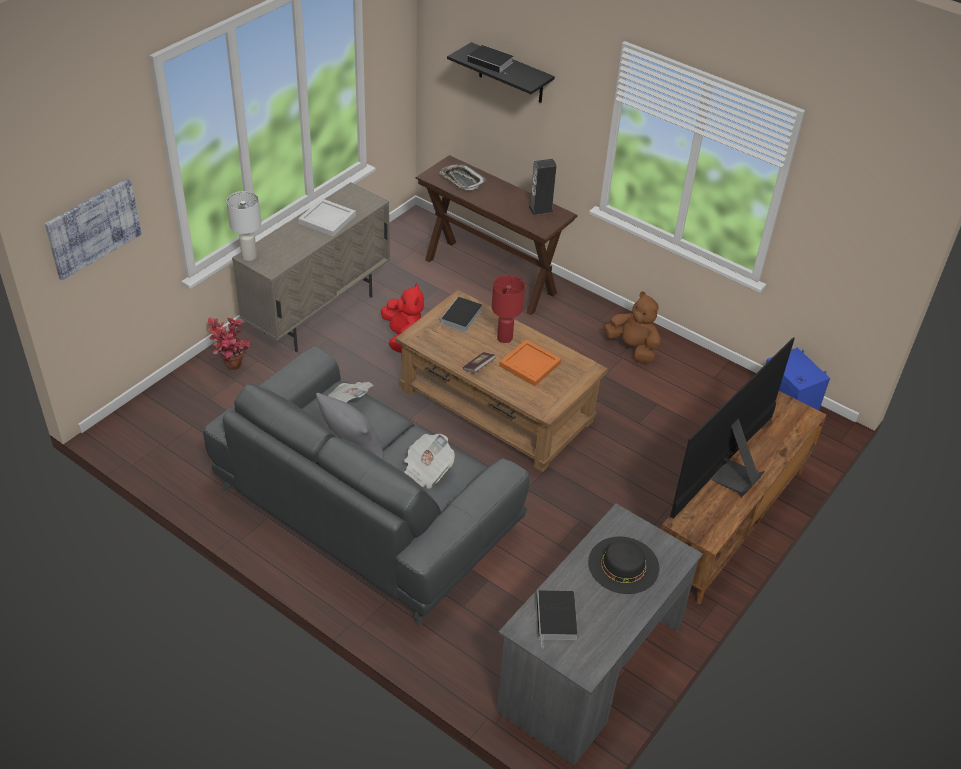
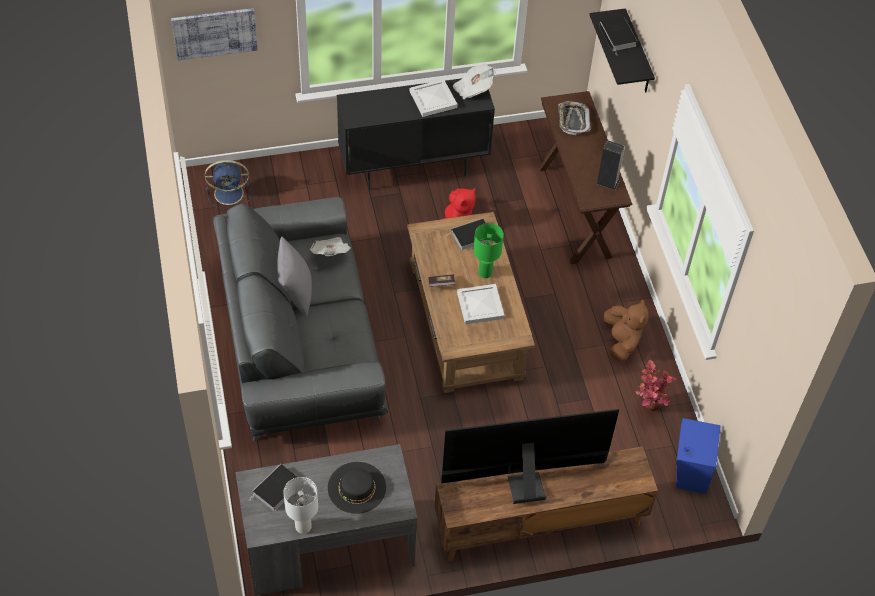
camera: 40 degrees right, 10 degrees up
potted plant [207,317,250,370] -> potted plant moved to [636,360,676,411]
white table lamp [227,191,261,261] -> white table lamp moved to [284,477,318,534]
beige cabinet [232,182,390,352] -> black cabinet [337,78,495,190]
newspaper [404,434,455,488] -> newspaper moved to [453,63,496,99]
red table lamp [492,275,525,343] -> green table lamp [474,223,504,278]
orange tray [499,340,561,386] -> white tray [457,284,505,324]
none -> blue fan [205,160,251,210]

